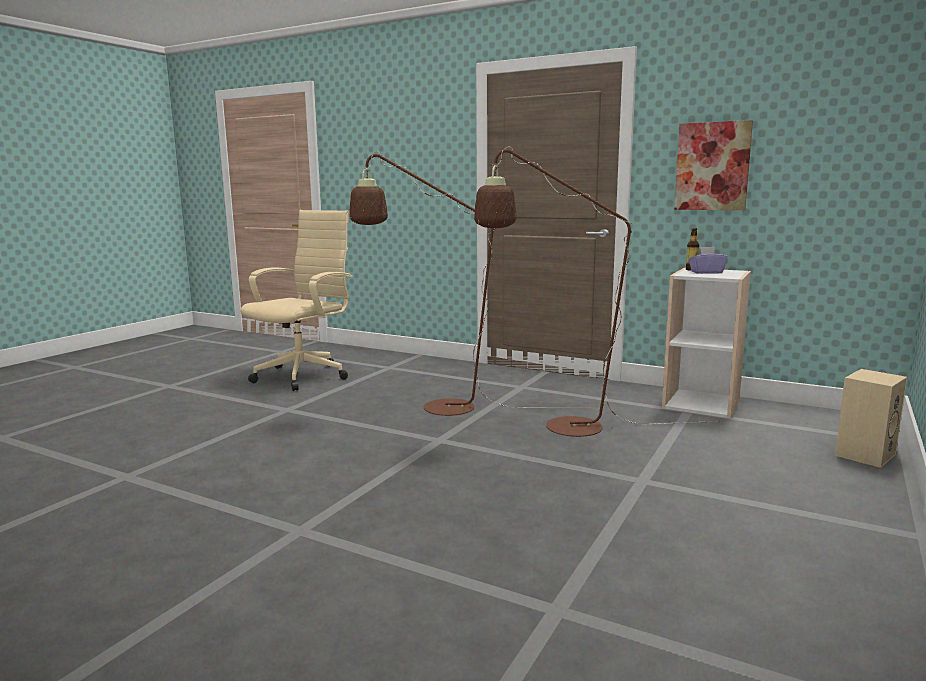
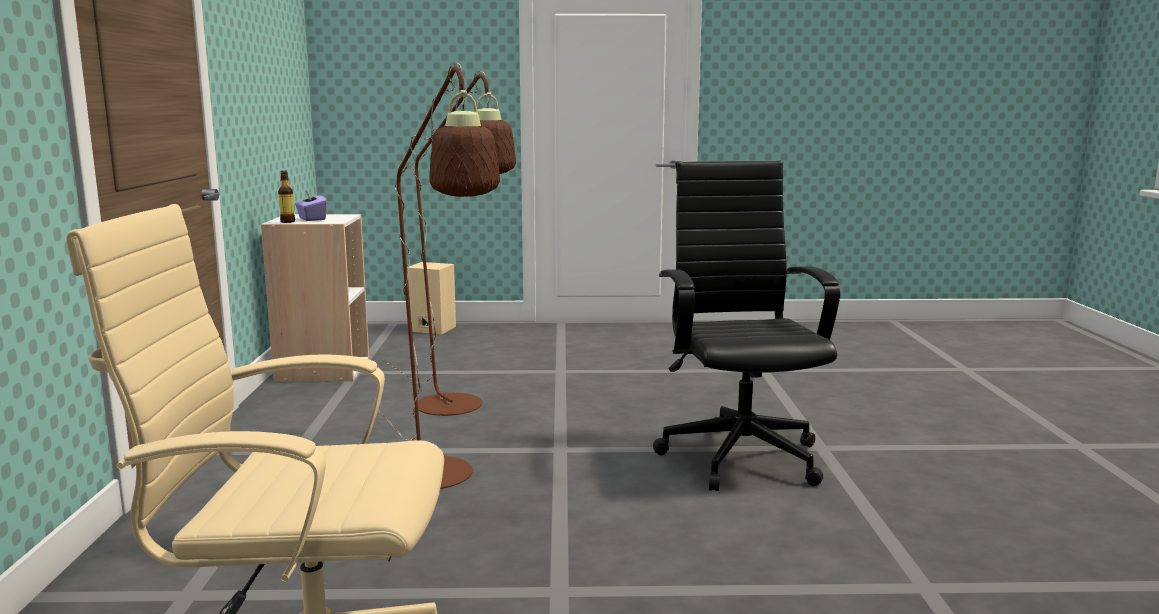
camera: 120 degrees left, 0 degrees up
picture [674,120,753,210] -> none
none -> black office chair [653,161,840,491]

